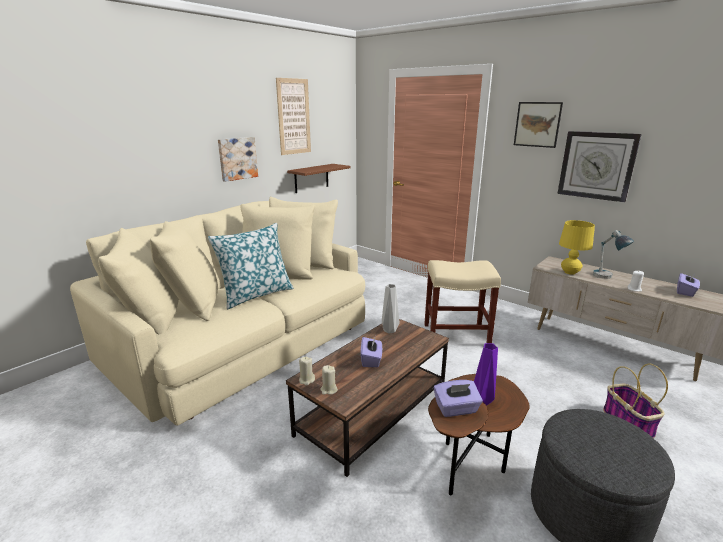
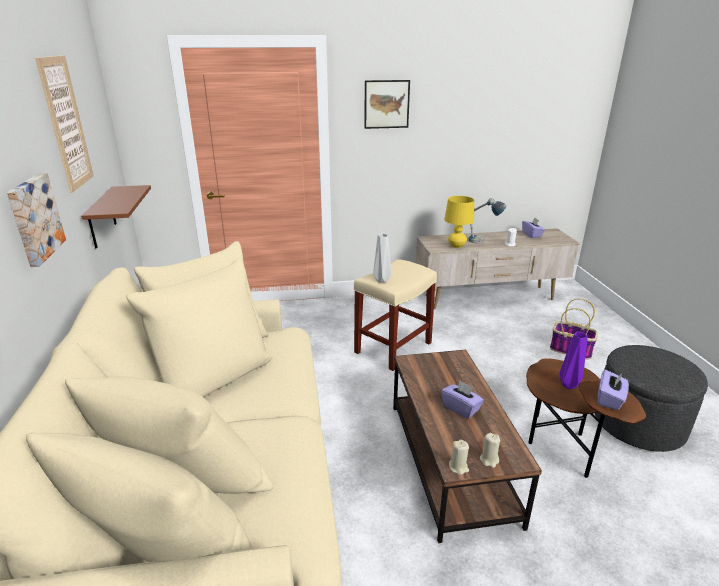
camera: 50 degrees left, 5 degrees up
pillow [208,223,294,309] -> none
grey vase [382,284,399,334] -> grey vase moved to [373,234,391,283]
wall clock [557,131,642,202] -> none

